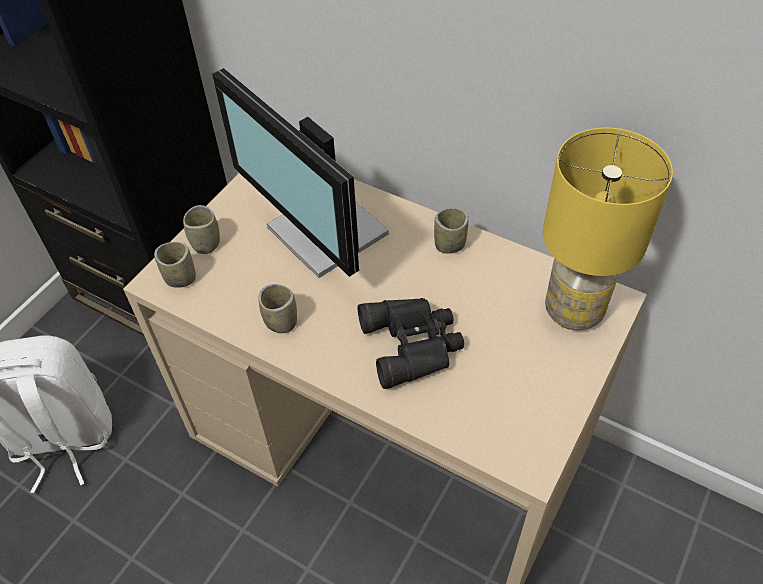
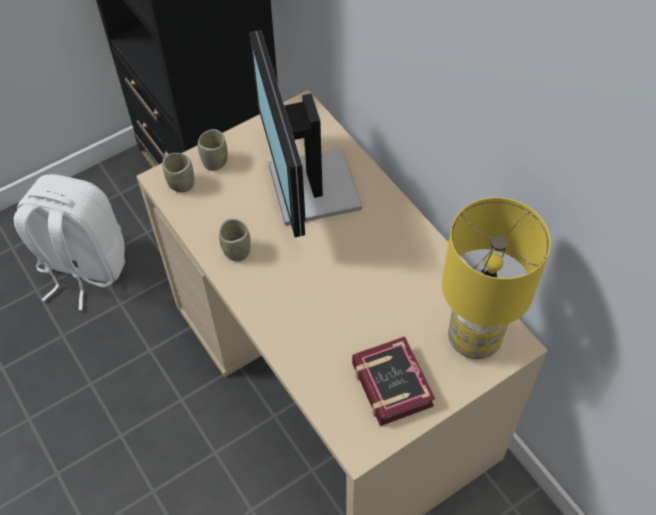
camera: 25 degrees right, 5 degrees up
black binoculars [357,298,464,389] -> none
cup [434,208,468,254] -> none
none -> book [352,336,435,426]

